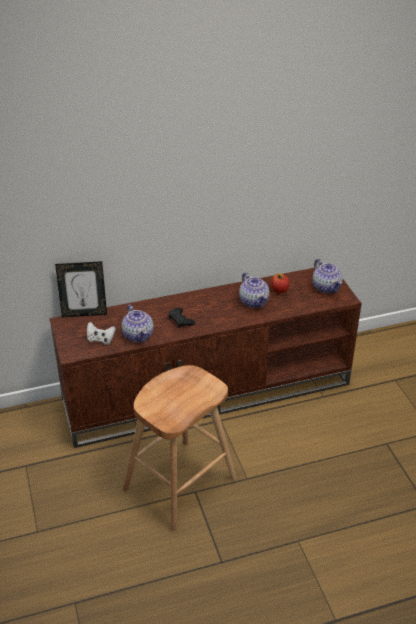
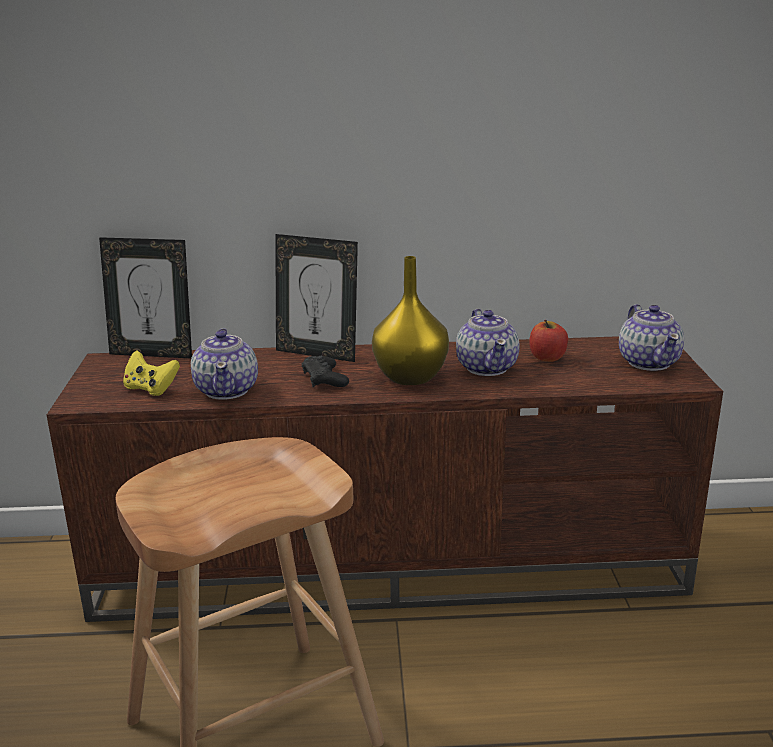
camera: 15 degrees right, 15 degrees down
white game controller [87,322,115,345] -> yellow game controller [123,350,180,396]
none -> picture frame [275,234,358,362]
none -> yellow vase [372,256,449,385]

